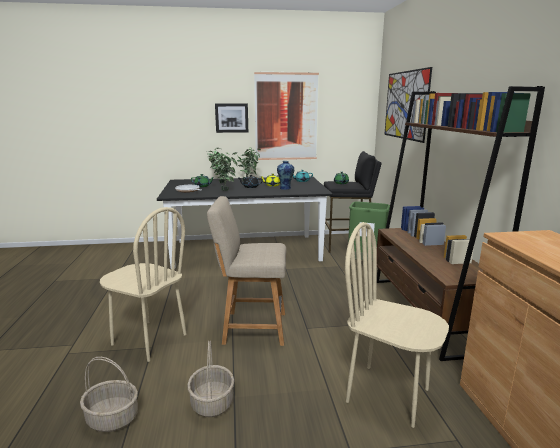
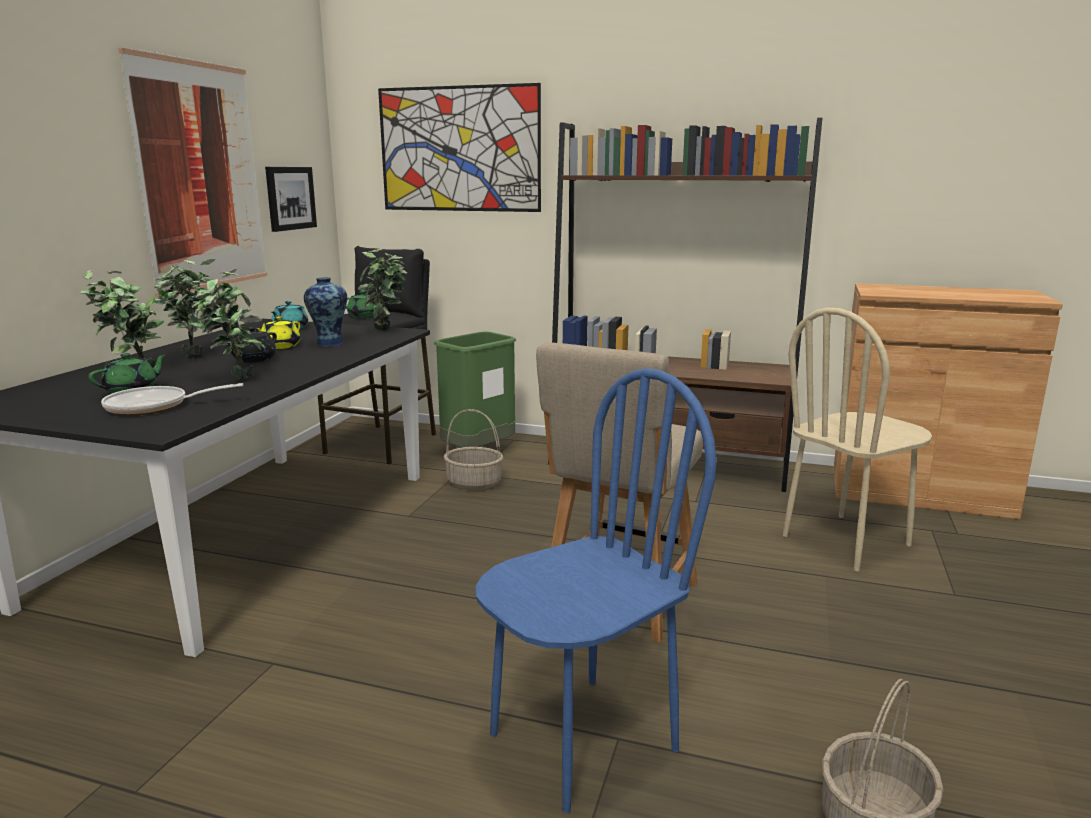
camera: 65 degrees left, 0 degrees up
beige chair [100,207,187,362] -> blue chair [475,368,717,813]
basket [187,341,234,417] -> basket moved to [444,409,503,490]
picture [215,103,248,133] -> picture moved to [265,167,317,232]
none -> potted plant [358,249,407,331]

